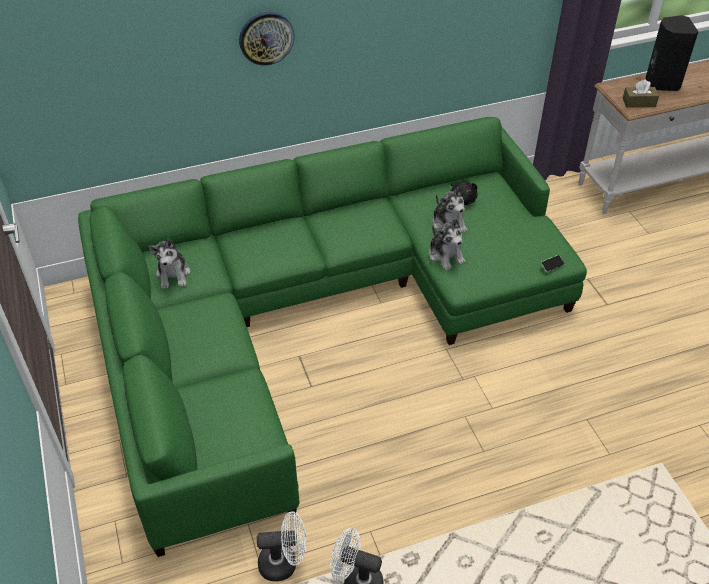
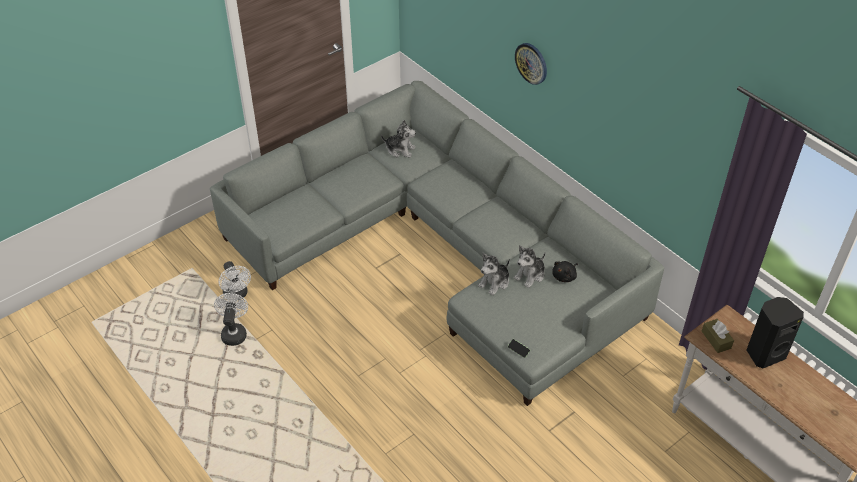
camera: 70 degrees right, 0 degrees up
green sofa [78,117,587,557] -> grey sofa [210,81,664,406]
plush toy [148,238,191,289] -> plush toy turned 135 degrees counterclockwise [381,120,416,158]

